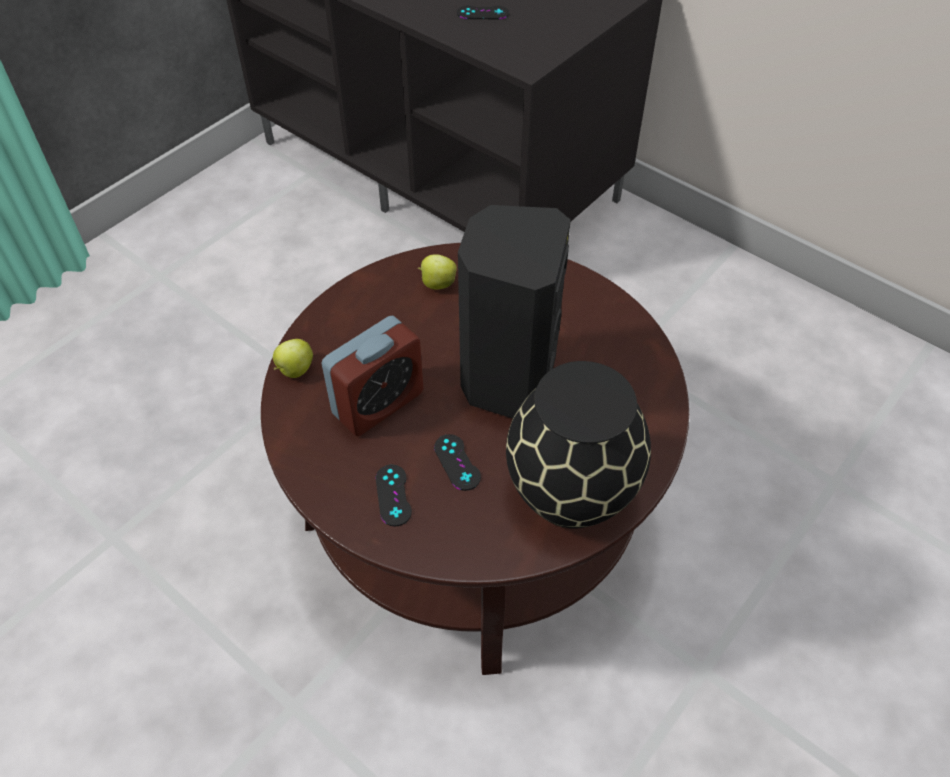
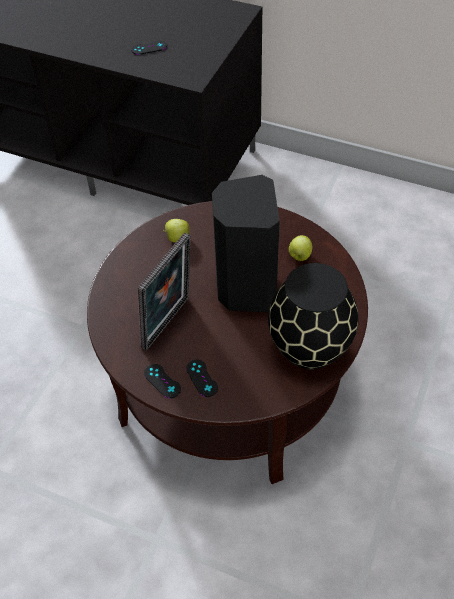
camera: 15 degrees left, 0 degrees up
apple [273,339,313,378] -> apple moved to [289,235,312,261]
alarm clock [321,316,423,436] -> picture frame [137,233,191,351]
black game controller [434,434,481,491] -> black game controller moved to [144,364,181,398]

